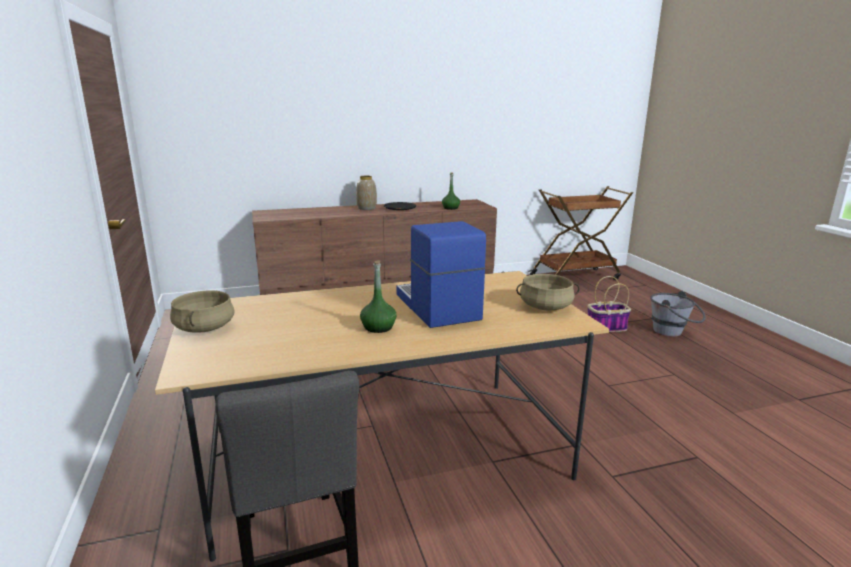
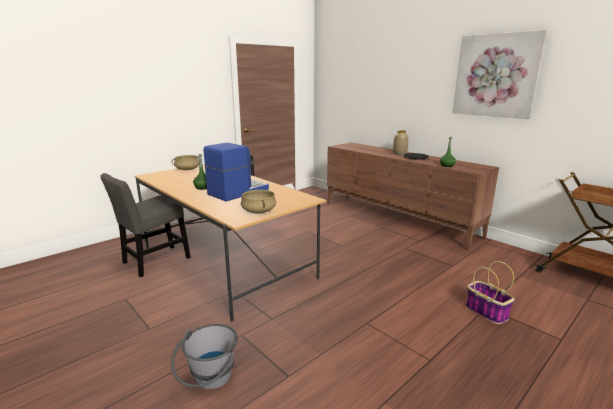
camera: 65 degrees right, 0 degrees up
grey bucket [650,291,706,337] -> grey bucket moved to [171,324,238,390]
none -> picture [452,30,548,119]

